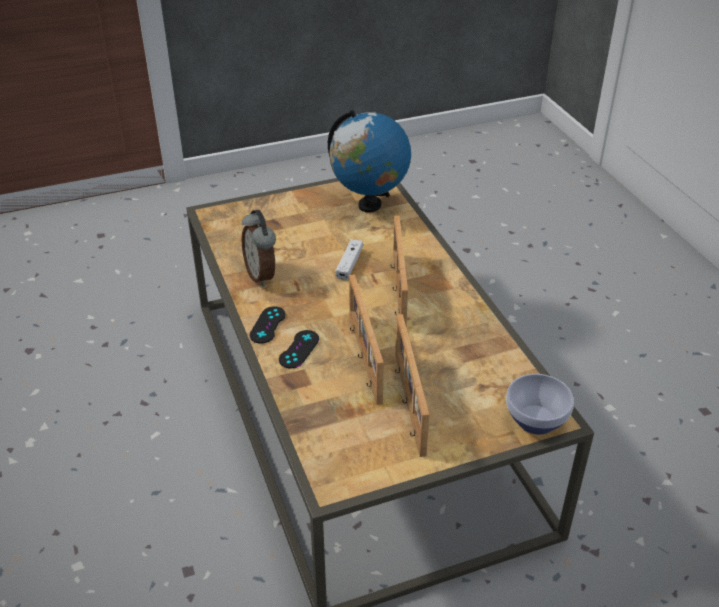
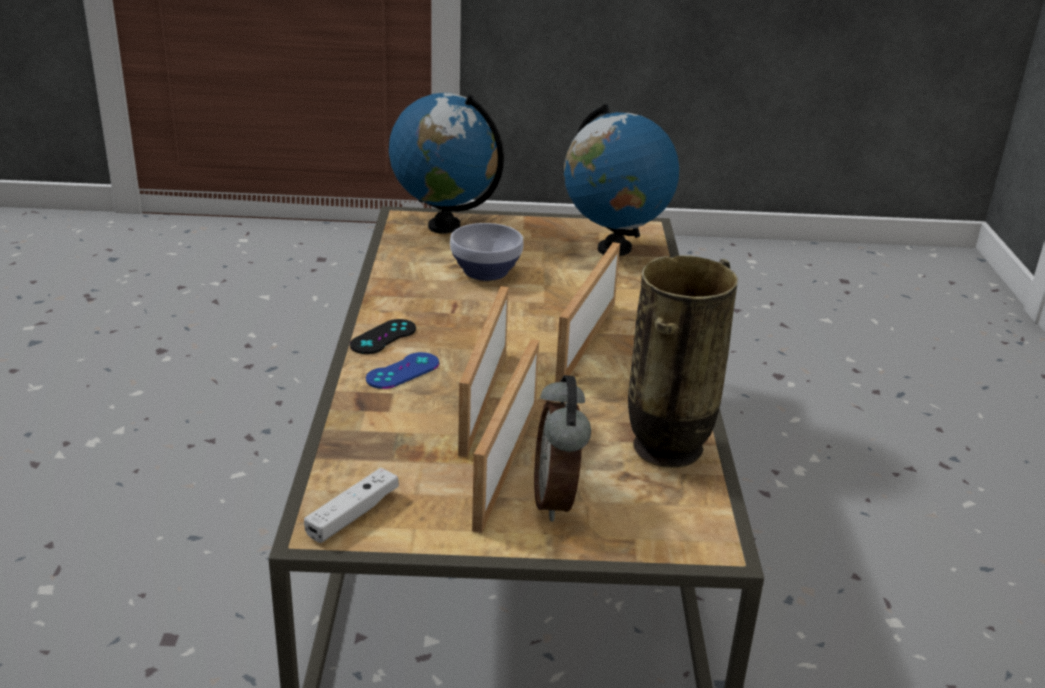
camera: 20 degrees right, 10 degrees down
alarm clock [242,210,276,287] -> alarm clock moved to [534,375,591,522]
black game controller [279,330,319,368] -> blue game controller [366,352,439,389]
white game controller [336,239,363,280] -> white game controller moved to [304,468,399,543]
bowl [506,374,574,435] -> bowl moved to [450,223,524,281]
none -> globe [389,93,504,234]
none -> vase [628,256,738,468]

